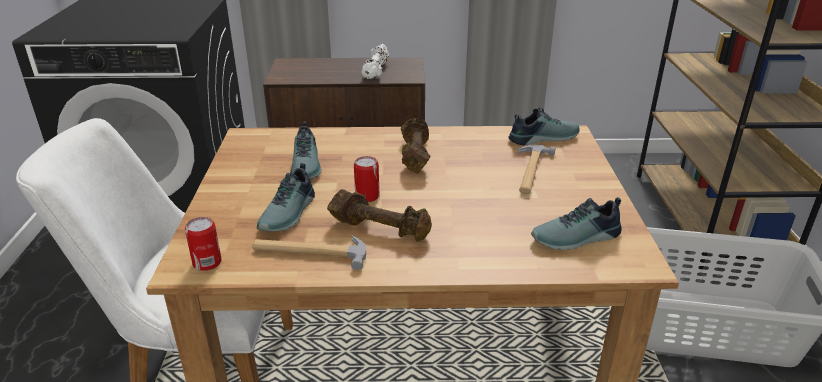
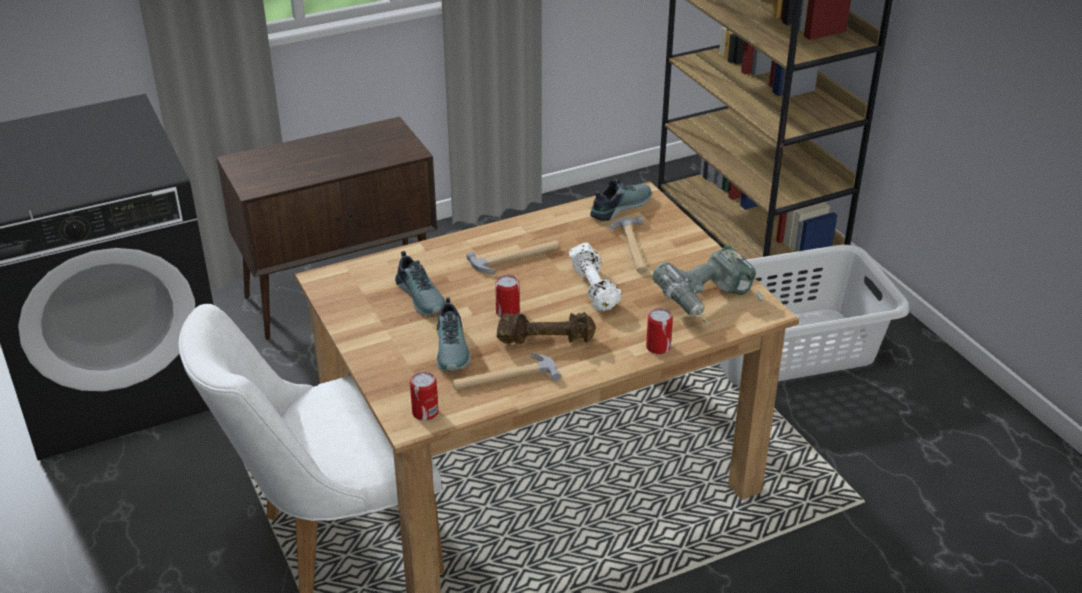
camera: 25 degrees left, 5 degrees up
white dumbbell [361,44,389,79] -> white dumbbell moved to [569,242,622,312]
brown dumbbell [401,118,430,174] -> hammer [466,241,560,274]
shoe [531,197,622,250] -> power drill [652,246,763,324]
none -> can [646,308,673,354]

